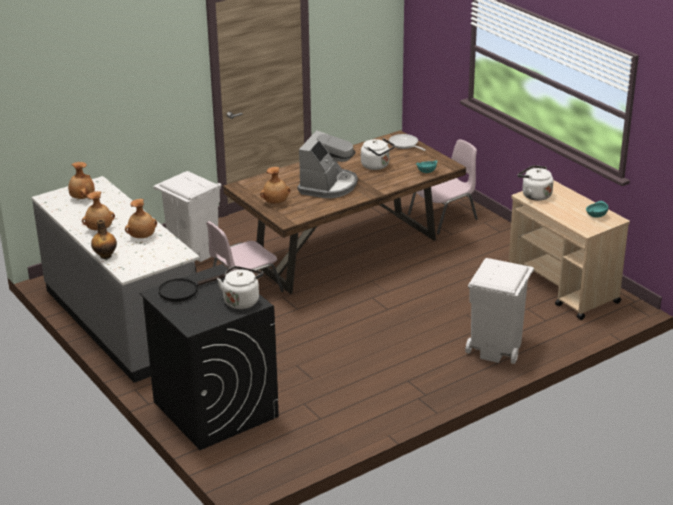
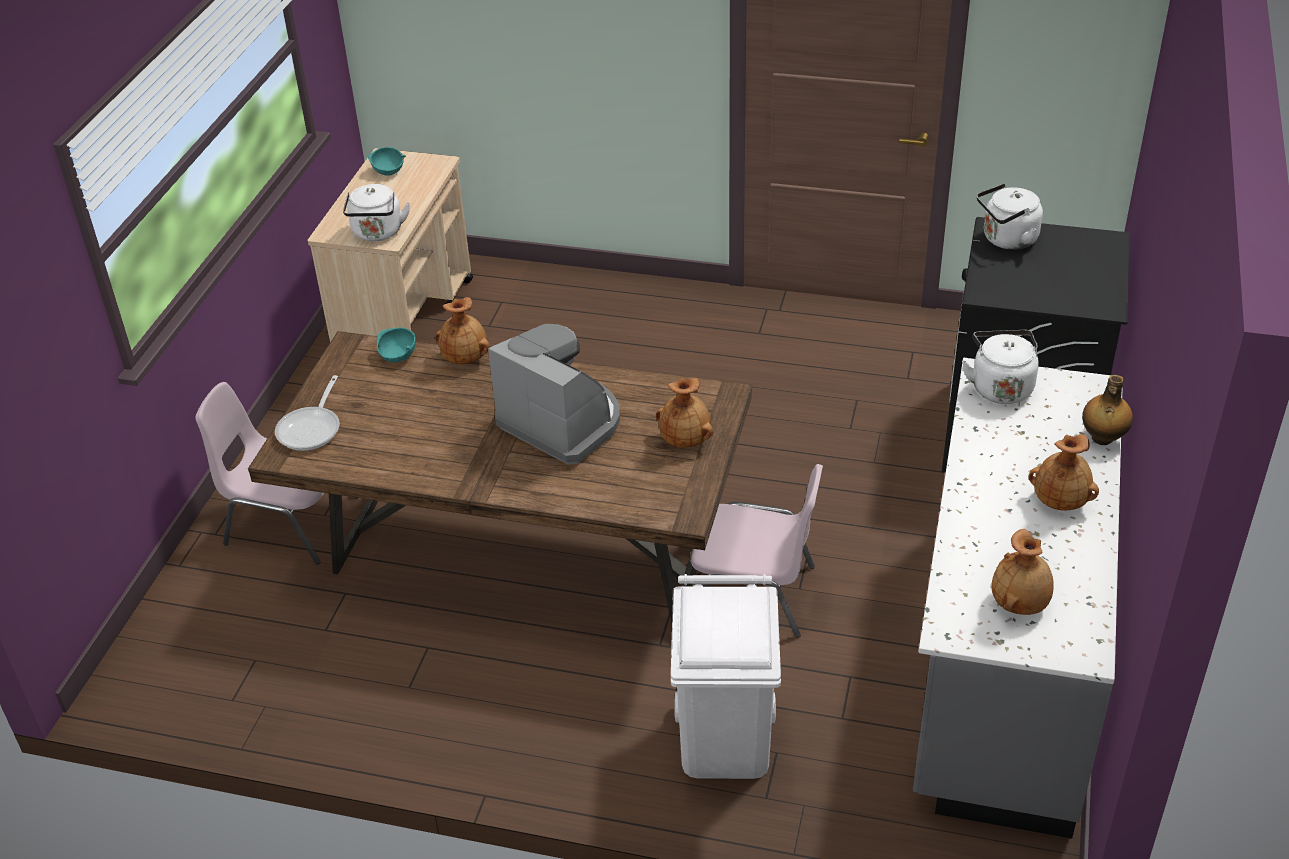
camera: 130 degrees left, 10 degrees up
brown vase [125,199,157,238] -> brown vase moved to [435,297,490,364]
black frying pan [159,274,225,302] -> none
coffee machine [298,130,358,198] -> coffee machine turned 60 degrees clockwise [488,324,620,465]
white kettle [361,138,395,170] -> white kettle moved to [962,330,1039,404]
white trash can [465,258,534,364] -> none

